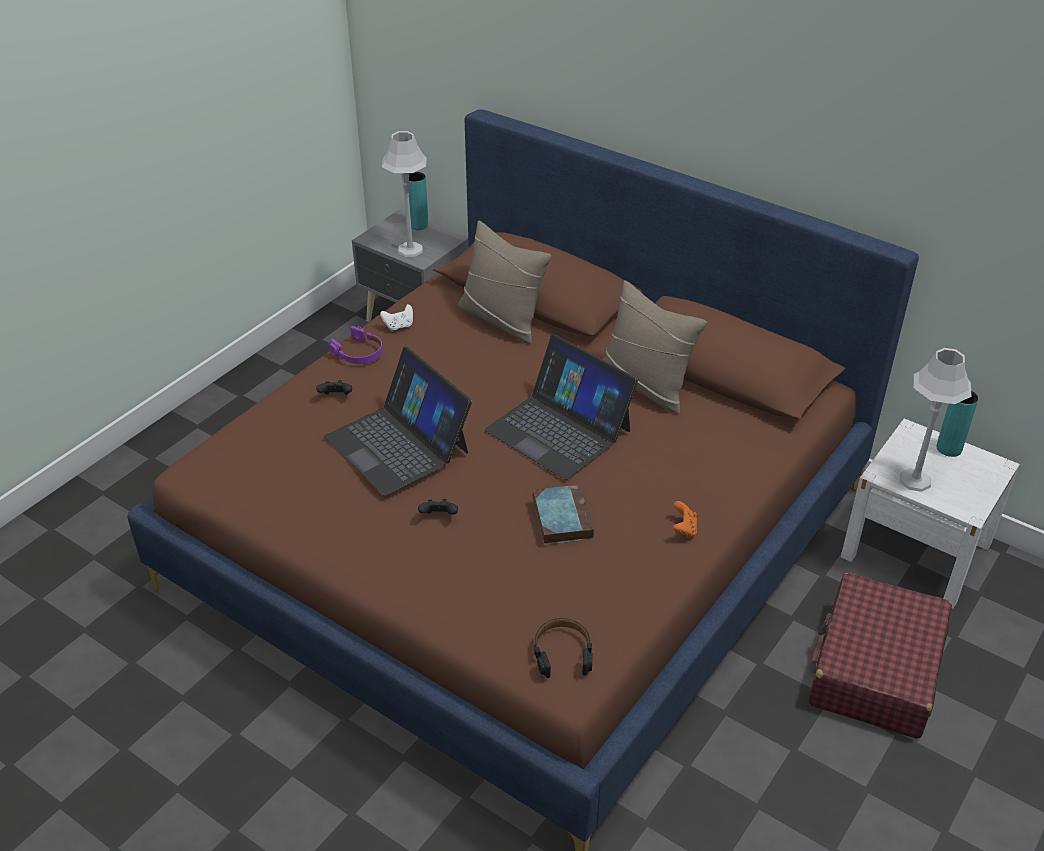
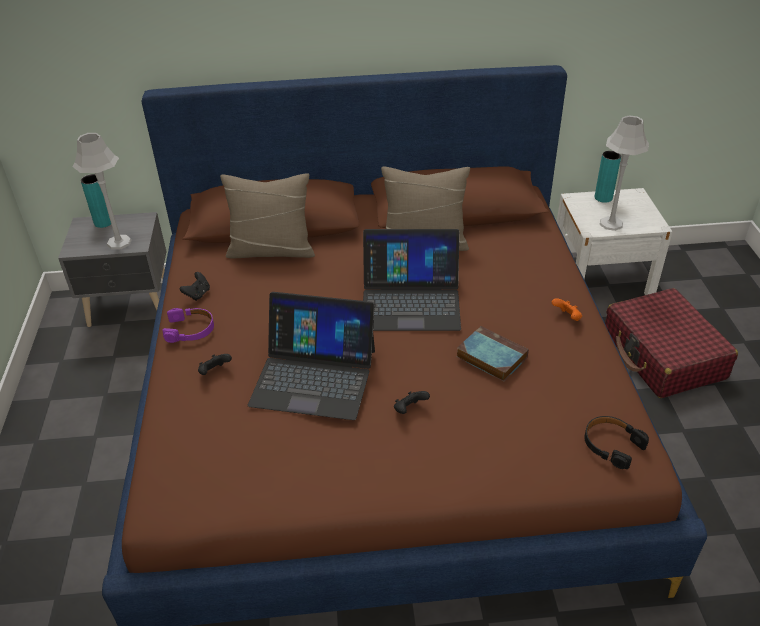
camera: 40 degrees left, 0 degrees up
white game controller [380,304,413,331] -> black game controller [180,272,210,301]

